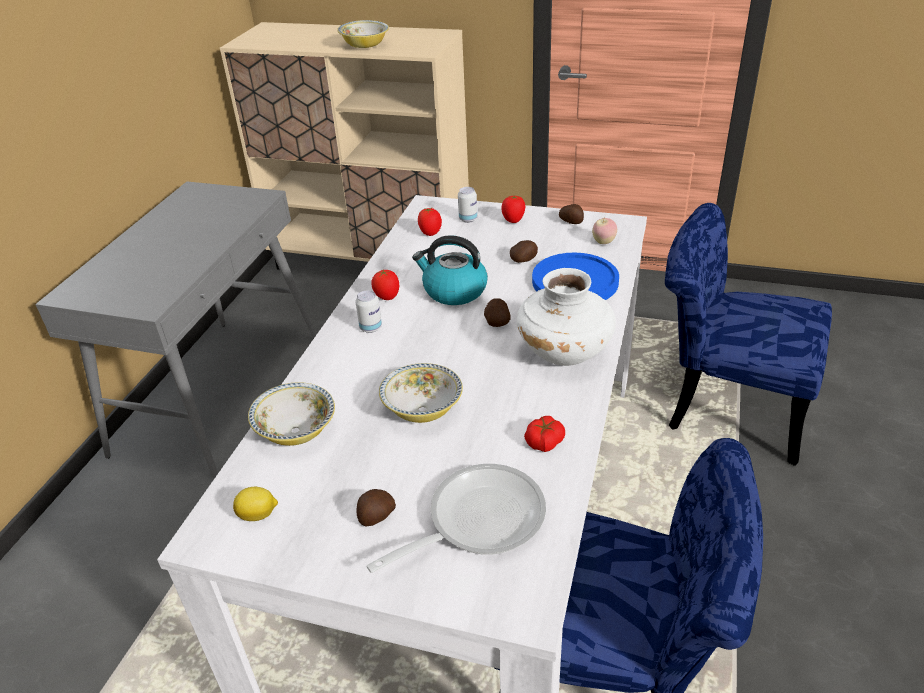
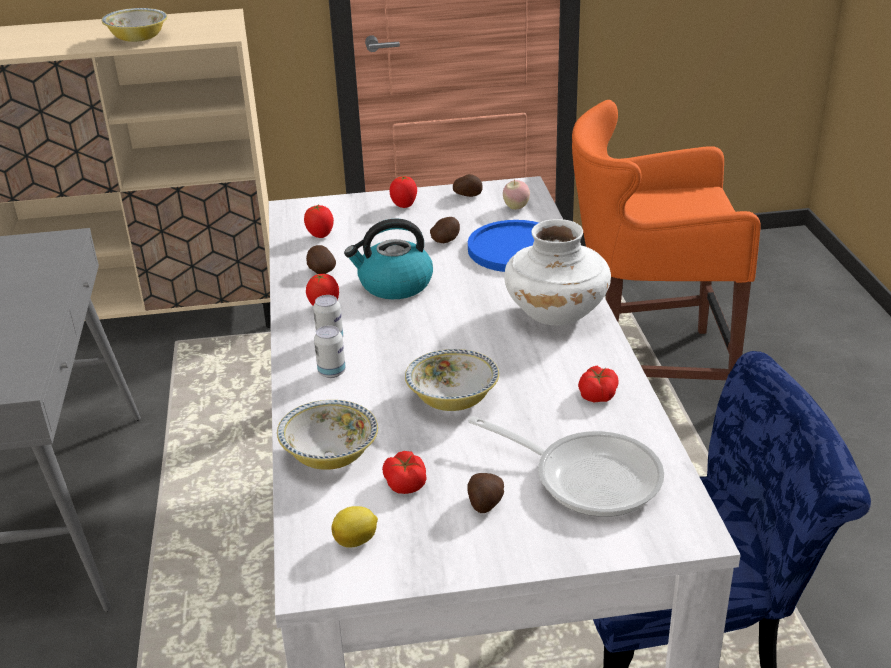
camera: 25 degrees left, 5 degrees down
frying pan [366,464,546,573] -> frying pan turned 90 degrees clockwise [468,416,664,517]
can [458,187,477,223] -> can moved to [314,325,346,378]
potato [484,298,511,327] -> potato moved to [306,245,336,274]
blue chair [665,203,832,466] -> orange stool [572,100,761,380]
none -> tomato [382,451,427,494]

